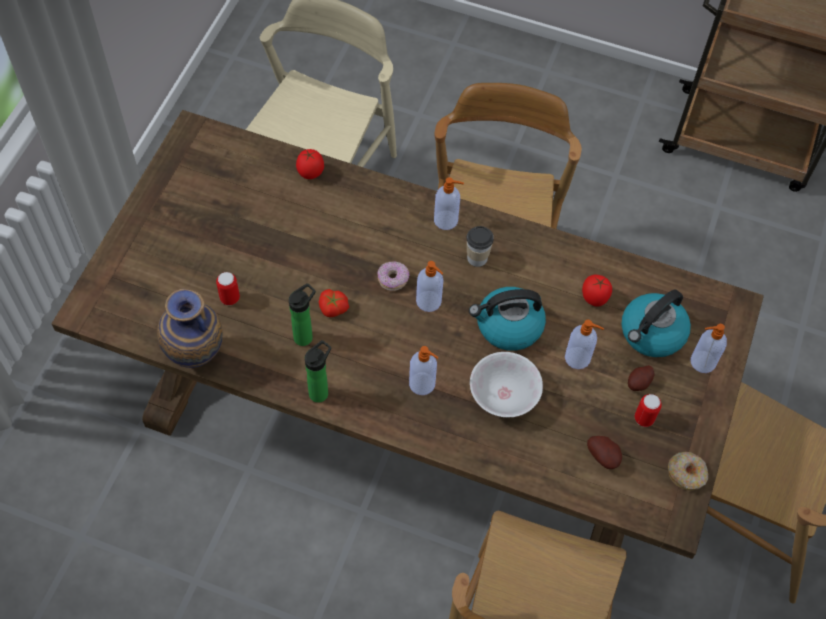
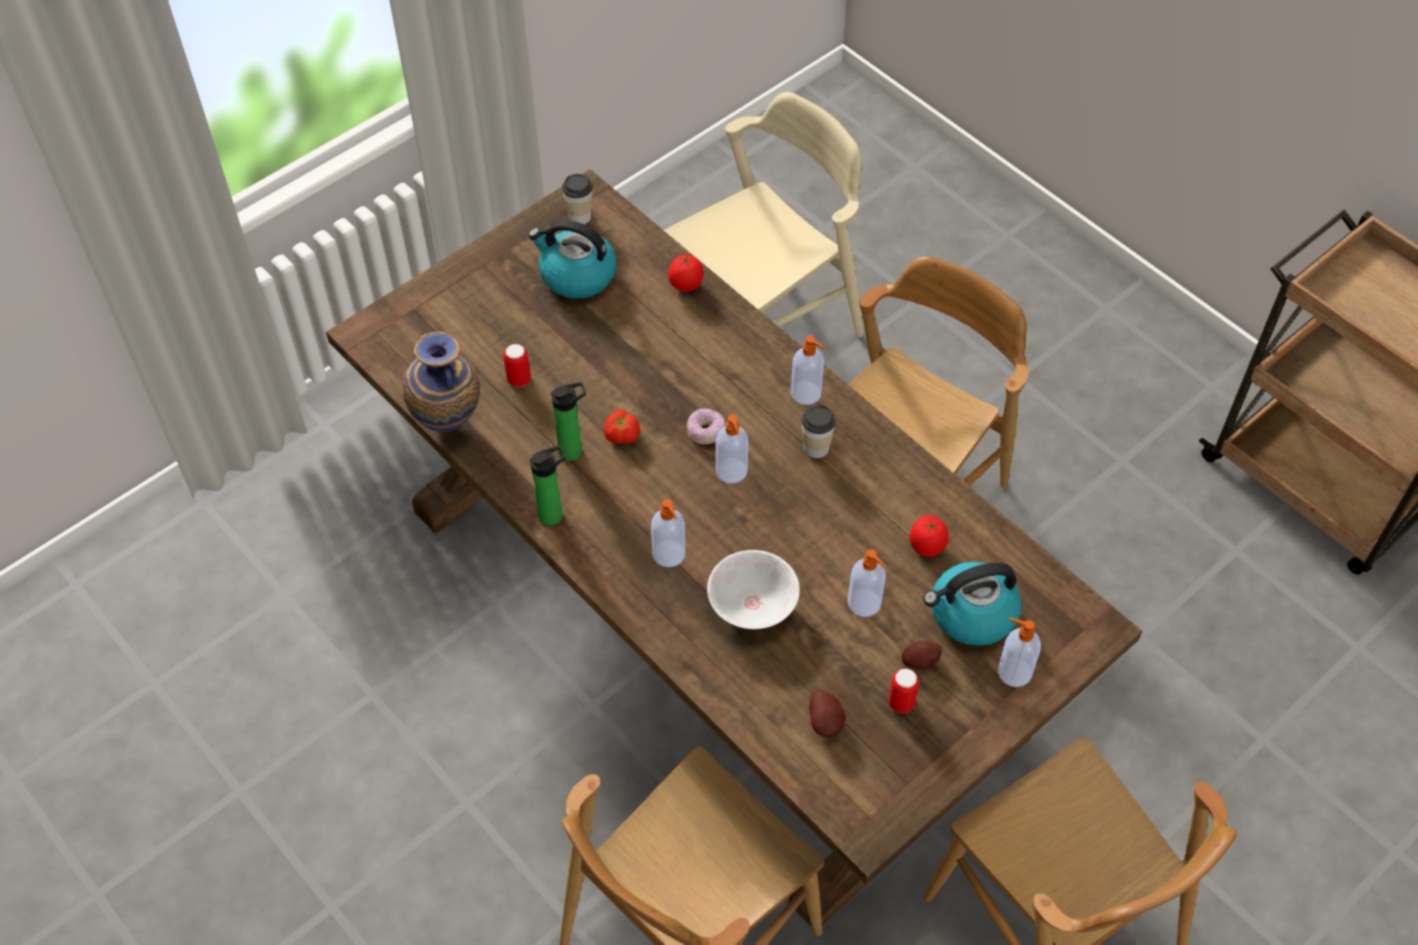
camera: 30 degrees right, 5 degrees down
kettle [469,287,546,351] -> kettle moved to [528,220,617,299]
donut [668,452,708,491] -> none
none -> cup [562,174,593,224]

